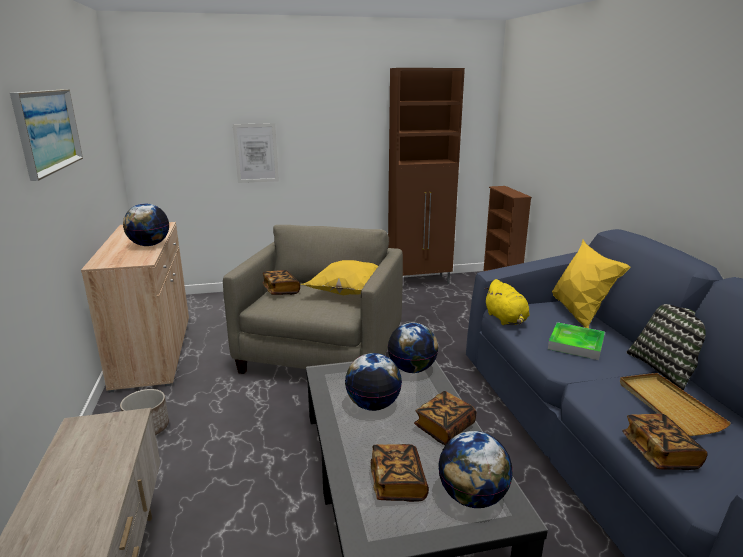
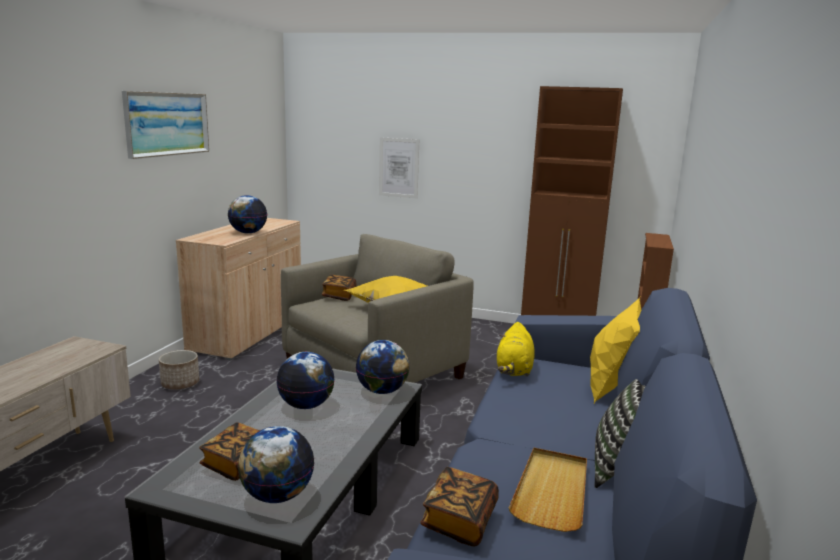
camera: 30 degrees right, 5 degrees down
book [414,391,476,445] -> none
tray [548,322,605,360] -> none

